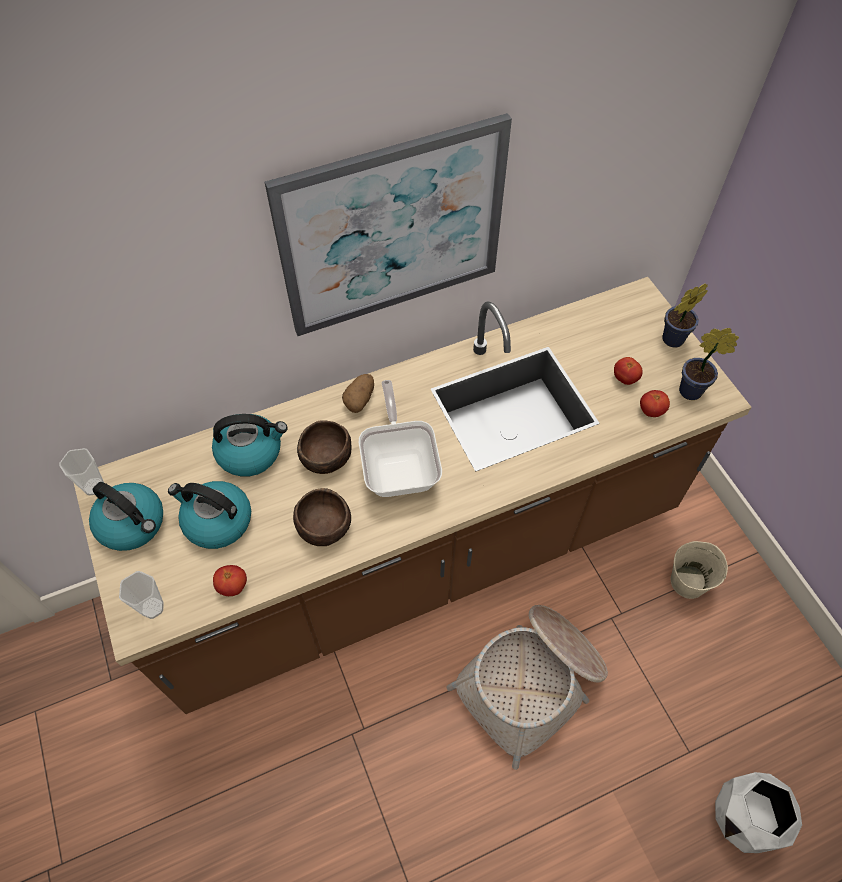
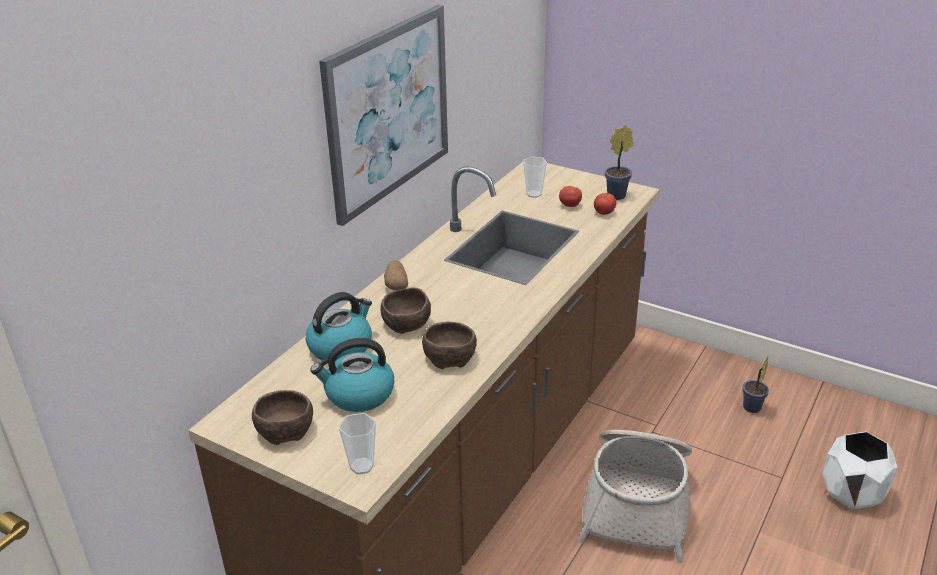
camera: 35 degrees left, 25 degrees down
cup [59,448,104,496] -> cup moved to [523,156,547,198]
kettle [89,482,163,551] -> brown bowl [252,390,313,445]
tomato [213,565,247,596] -> none
frying pan [359,380,442,497] -> none
potted plant [662,283,708,347] -> potted plant moved to [742,354,769,413]
beige bucket [671,541,728,599] -> none

